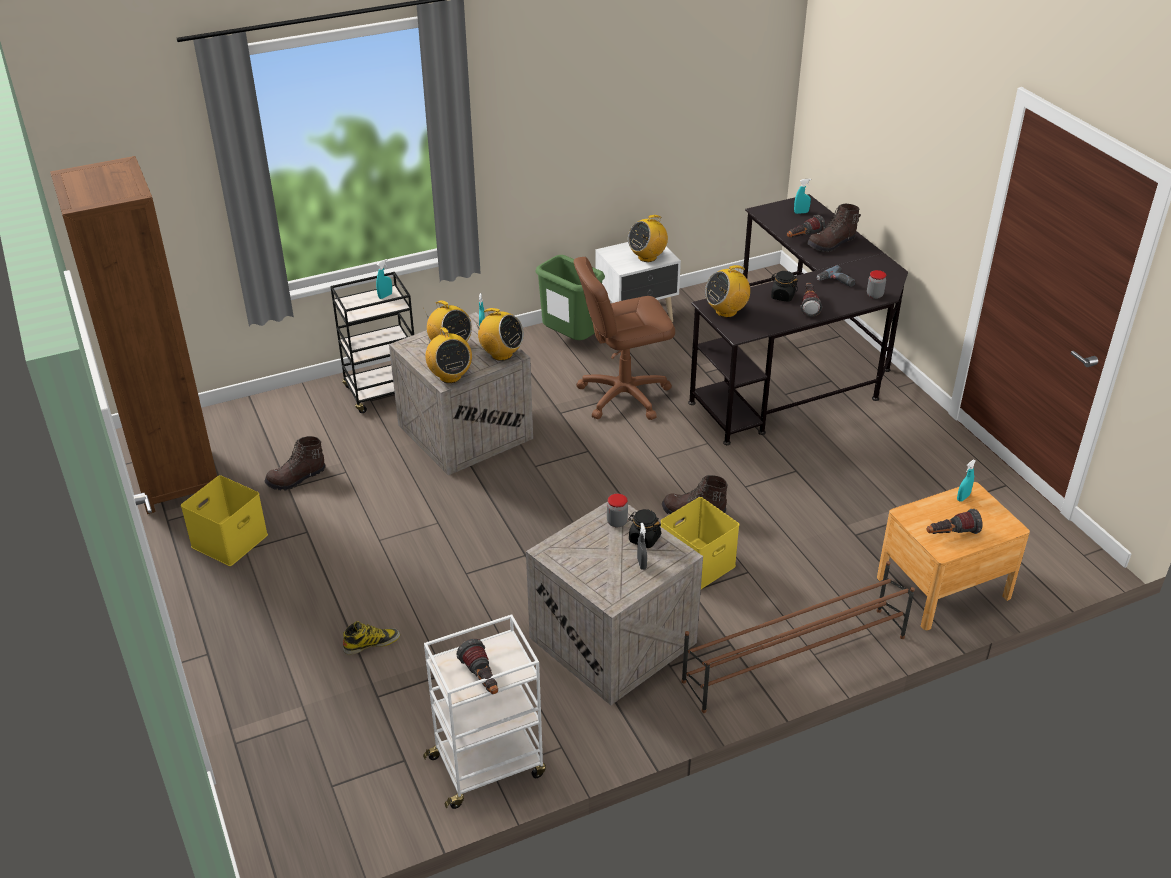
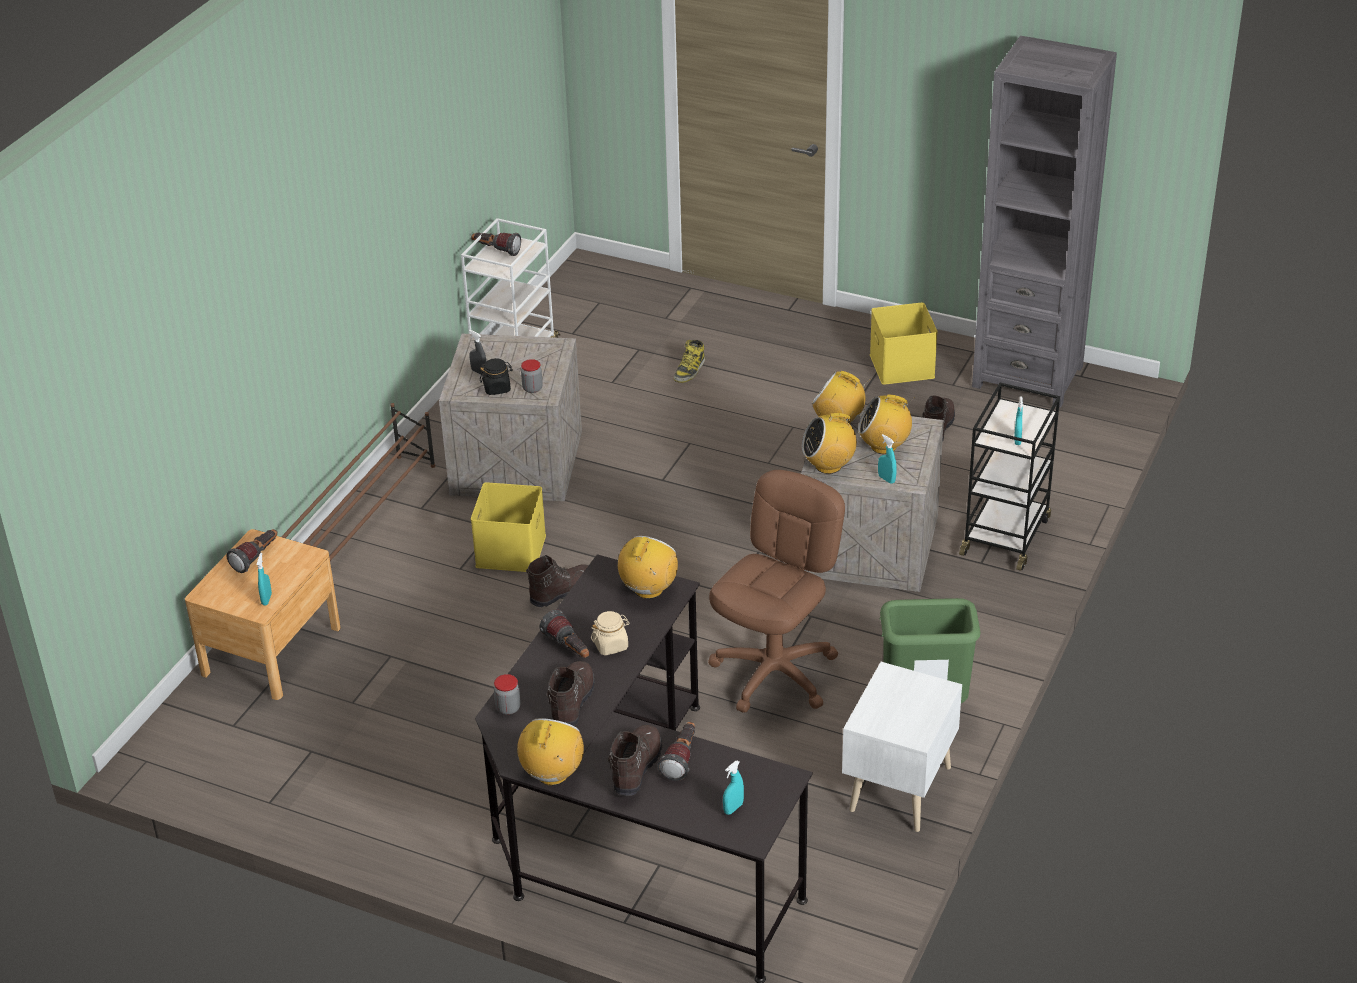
camera: 140 degrees right, 0 degrees up
brown bookcase [50,156,217,514] -> grey bookcase [972,36,1117,408]
radio [628,214,668,262] -> radio moved to [517,718,584,786]
black jar [770,271,798,302] -> beige jar [591,611,630,656]
power drill [816,265,855,287] -> brown boot [547,661,595,727]

